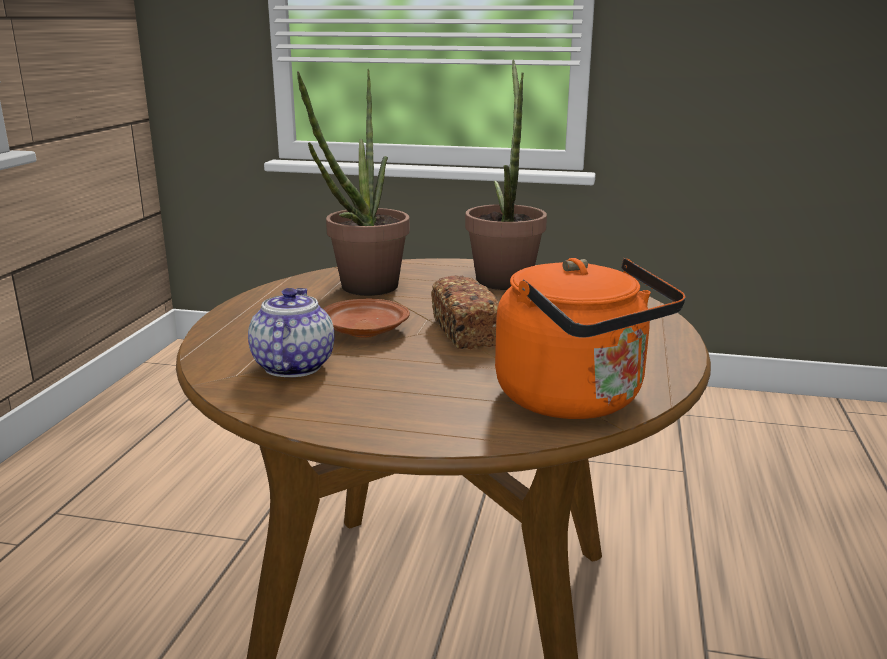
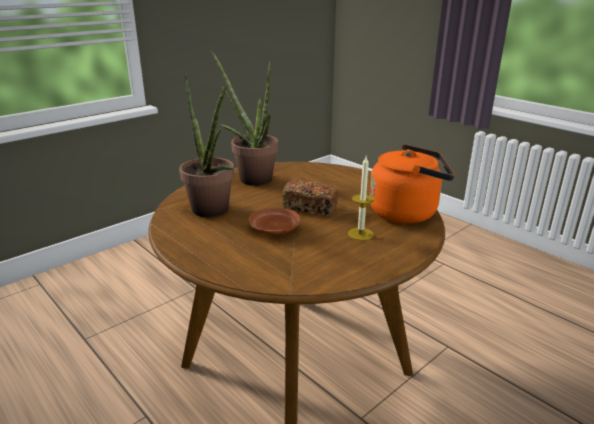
camera: 55 degrees left, 5 degrees up
teapot [248,288,335,377] -> none
none -> candle [348,156,375,241]

